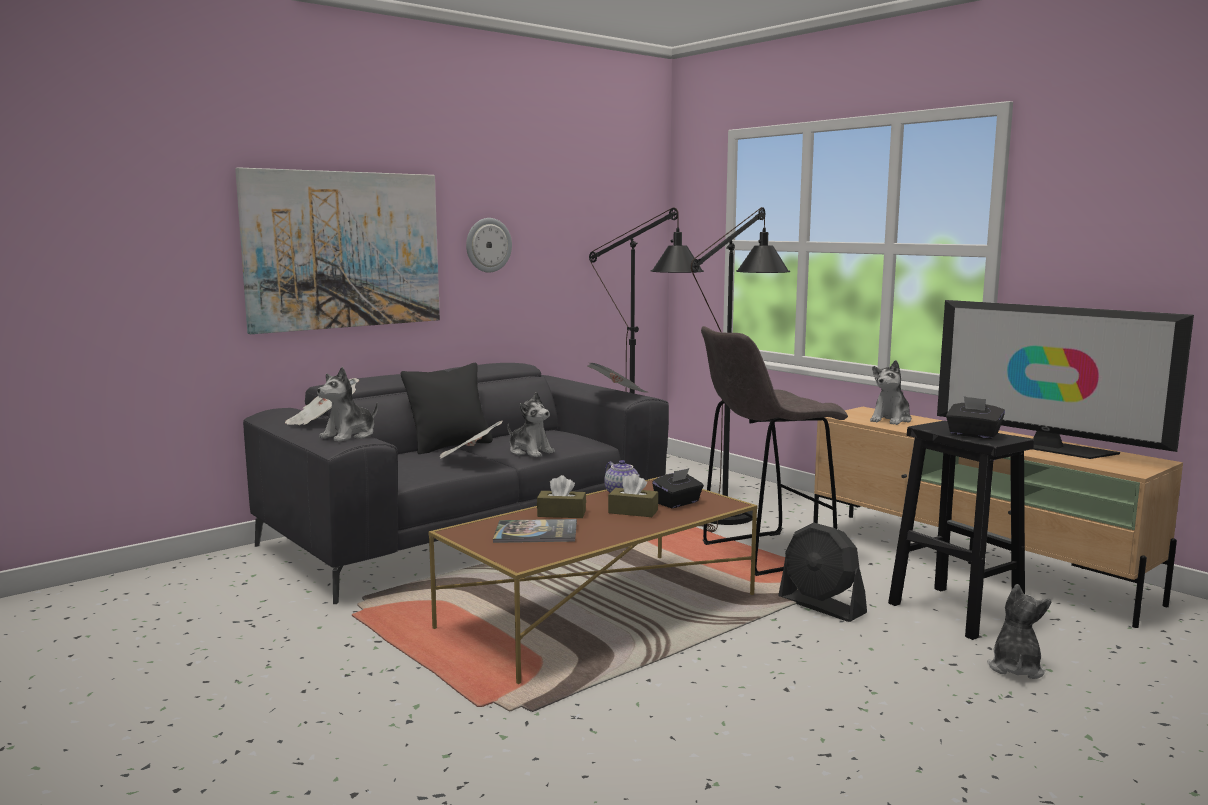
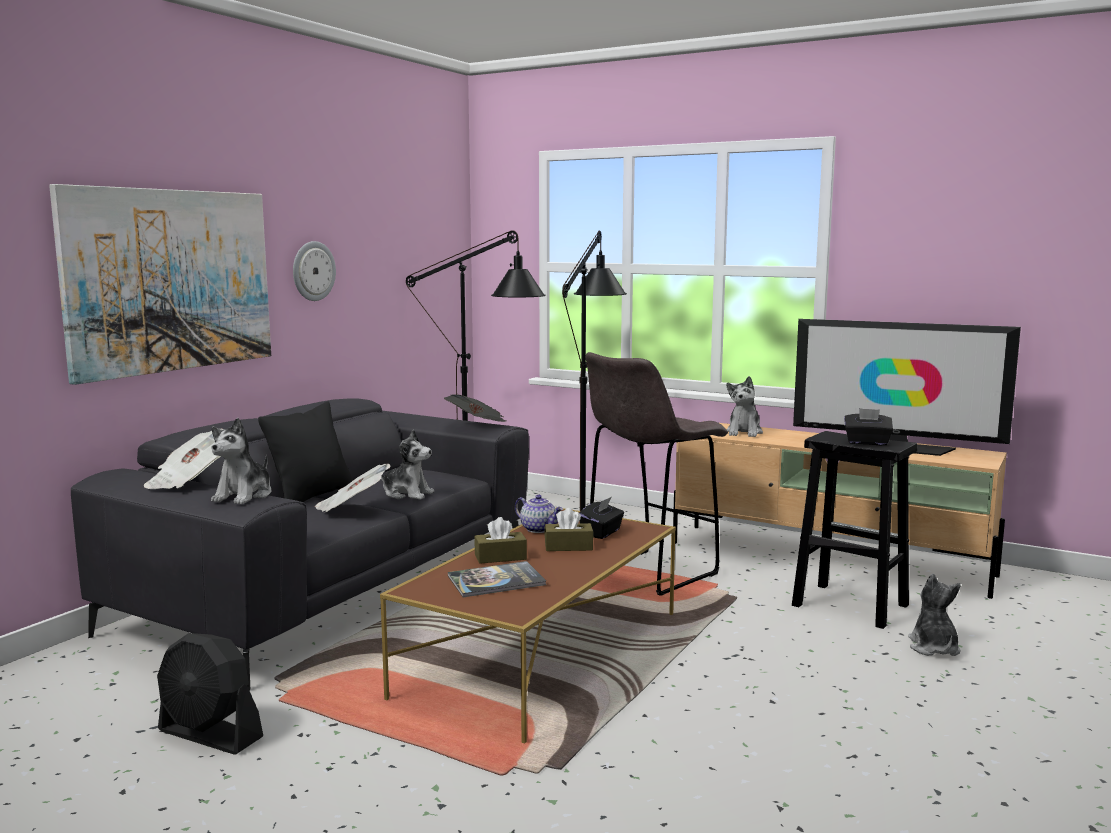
camera: 20 degrees left, 0 degrees up
black fan [778,522,867,622] -> black fan moved to [157,633,263,755]

